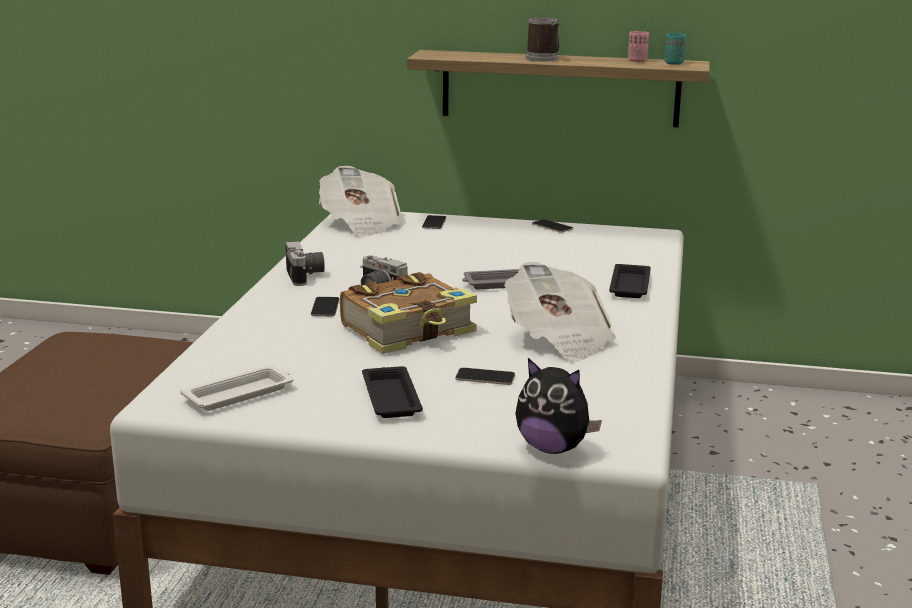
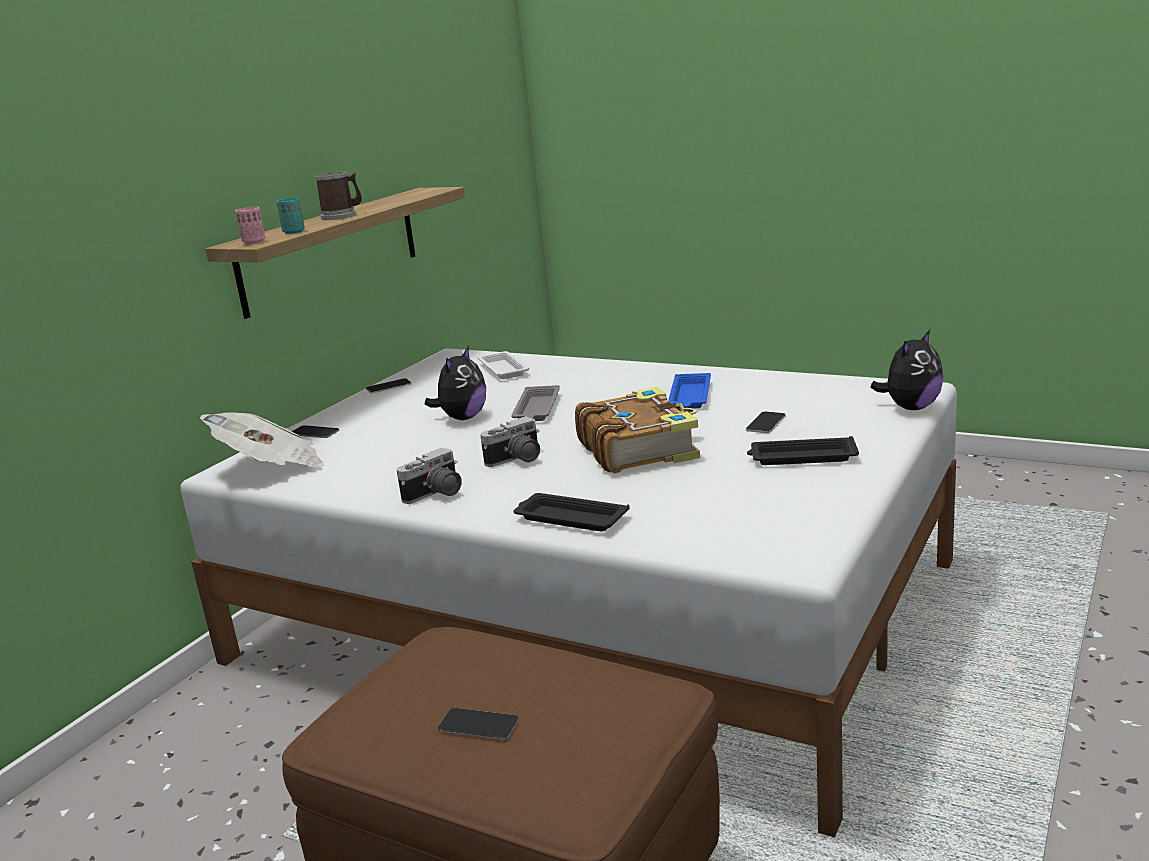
camera: 70 degrees left, 0 degrees up
white tray [180,366,294,411] -> white tray moved to [478,351,529,379]
camera [285,241,325,286] -> camera turned 135 degrees clockwise [396,447,462,504]
phone [311,297,339,316] -> phone moved to [438,708,519,740]
newspaper [505,262,616,362] -> blue tray [668,373,711,409]
black tray [609,264,651,298] -> black tray moved to [514,493,630,532]
pink cup [628,31,649,62] -> pink cup moved to [235,207,265,244]
turquoise cup [664,33,686,65] -> turquoise cup moved to [277,198,305,234]
none -> plush toy [425,346,486,420]

